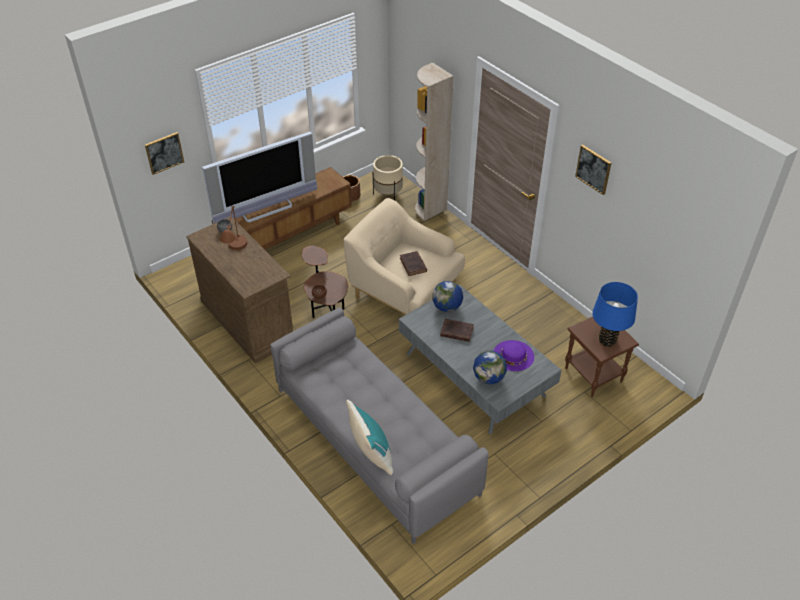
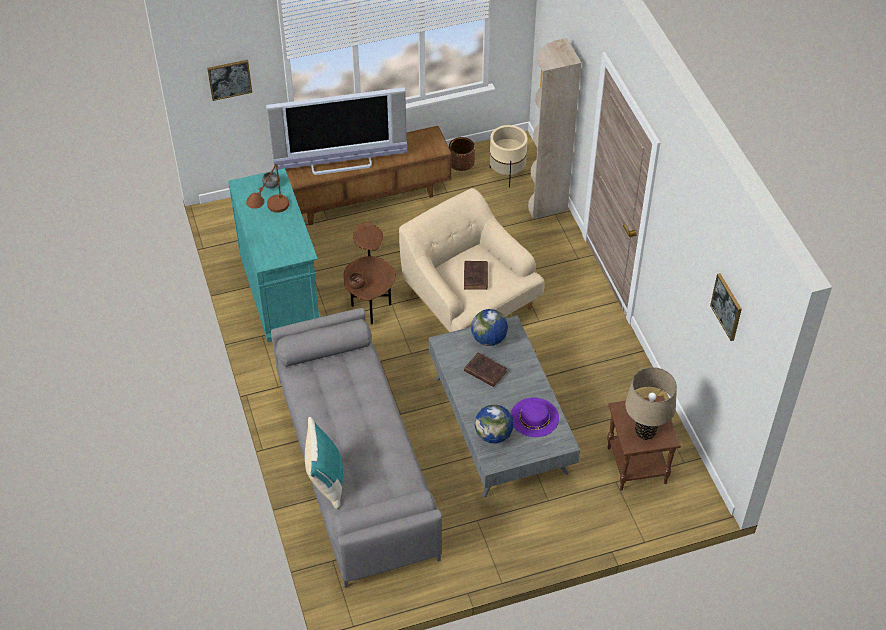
camera: 20 degrees right, 5 degrees up
brown dresser [186,217,293,364] -> turquoise dresser [228,168,321,342]
picture [575,145,611,195] -> picture moved to [710,273,742,341]
blue table lamp [592,282,638,347] -> beige table lamp [625,367,677,440]

